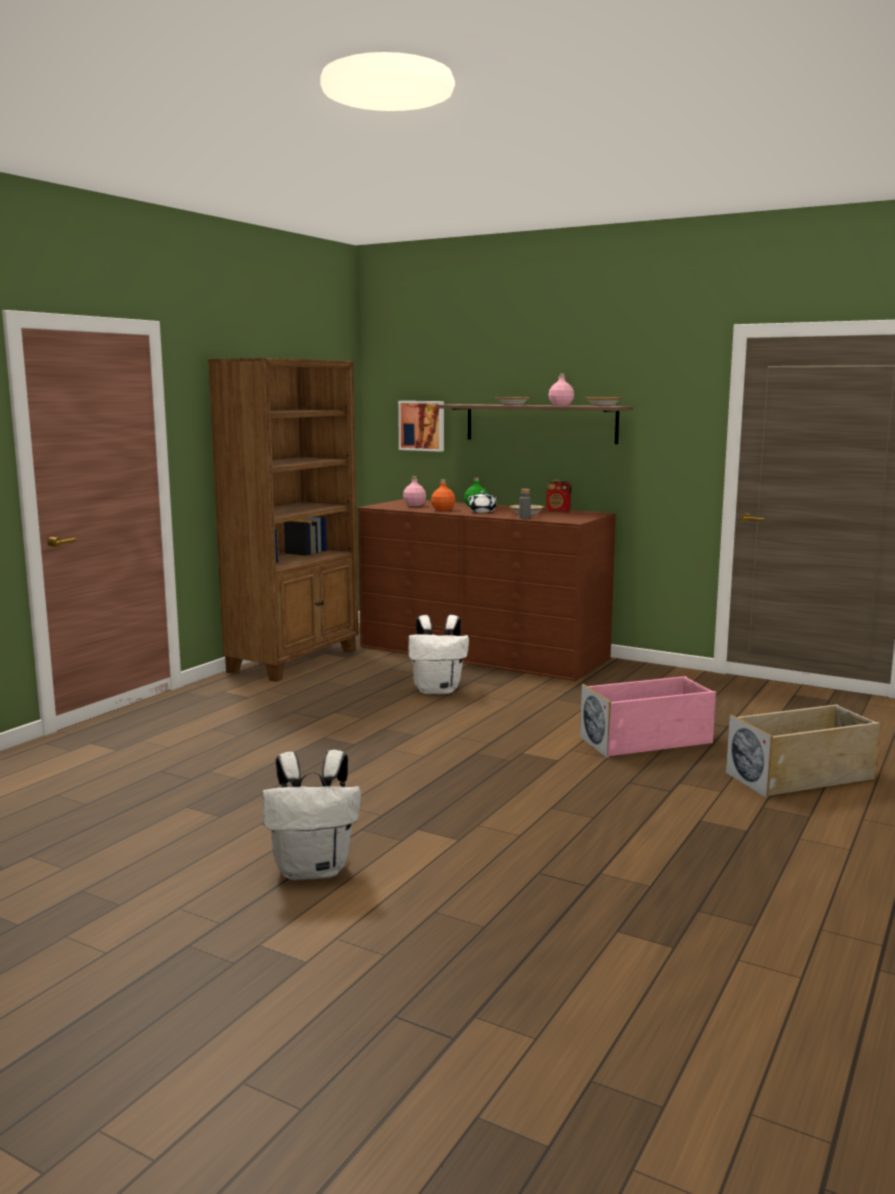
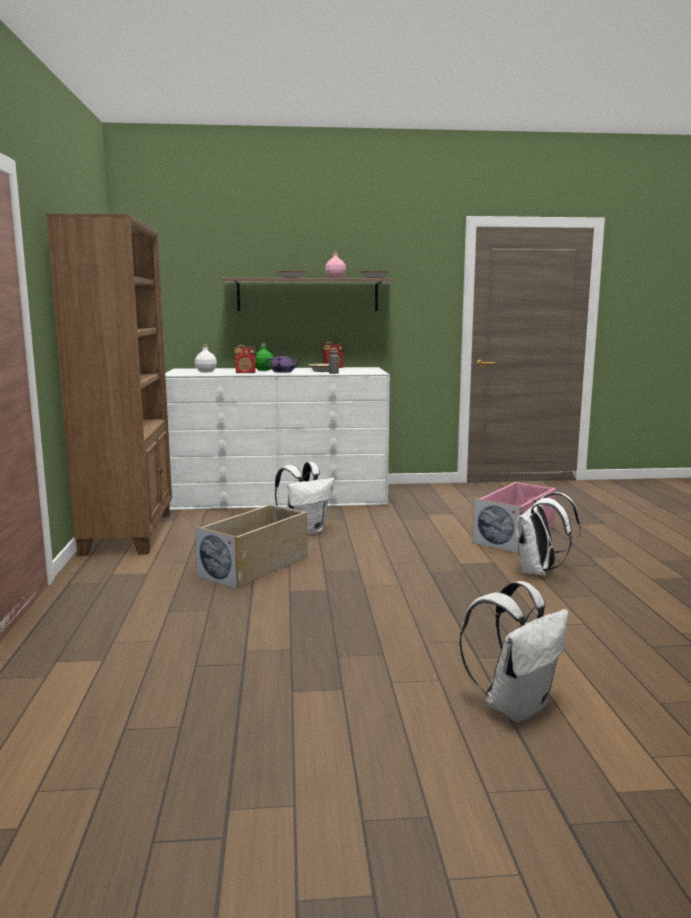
camera: 35 degrees left, 0 degrees up
brown dresser [358,499,616,681] -> white dresser [165,367,390,510]
picture [398,401,444,452] -> none
pink bottle [403,476,426,506] -> white bottle [195,344,217,372]
orange bottle [431,479,456,511] -> radio [234,345,257,373]
white teapot [468,491,499,513] -> purple teapot [265,353,301,373]
beige storage box [726,704,880,798] -> beige storage box moved to [195,504,308,590]
none -> white backpack [516,492,581,576]

